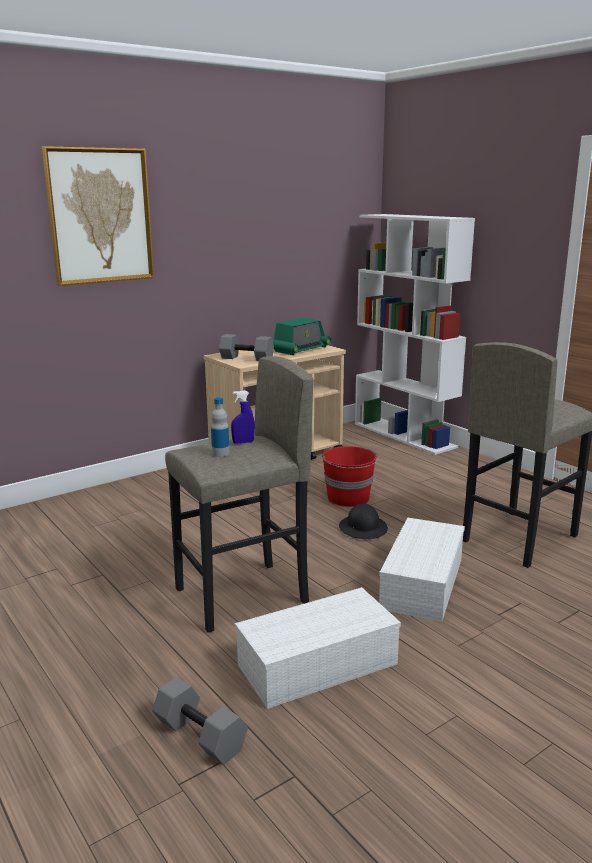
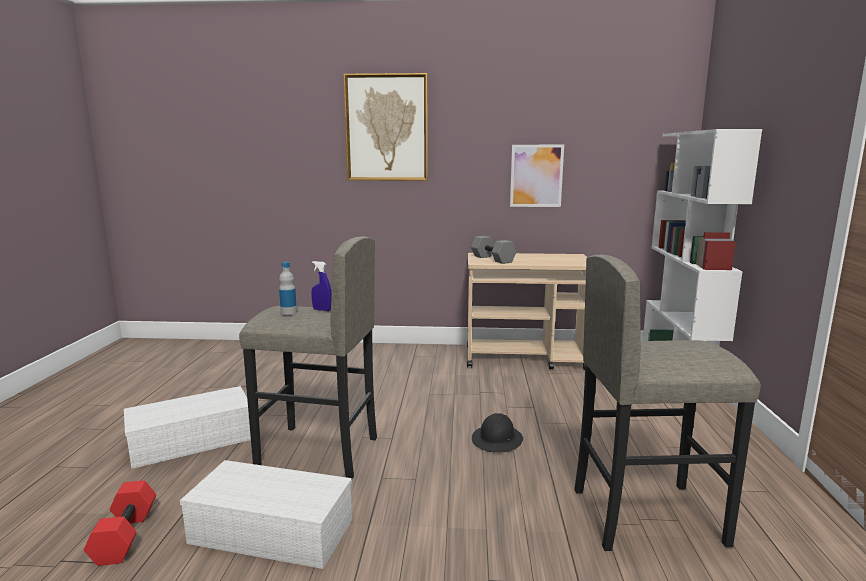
camera: 40 degrees right, 5 degrees down
grey dumbbell [152,677,248,765] -> red dumbbell [84,480,156,566]
radio [273,317,332,355] -> none
red bucket [322,446,378,507] -> none
white storage box [379,517,465,622] -> white storage box moved to [124,386,251,469]
none -> picture [510,145,564,207]

